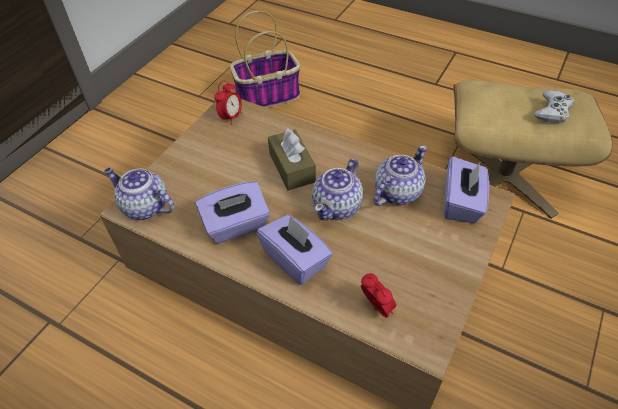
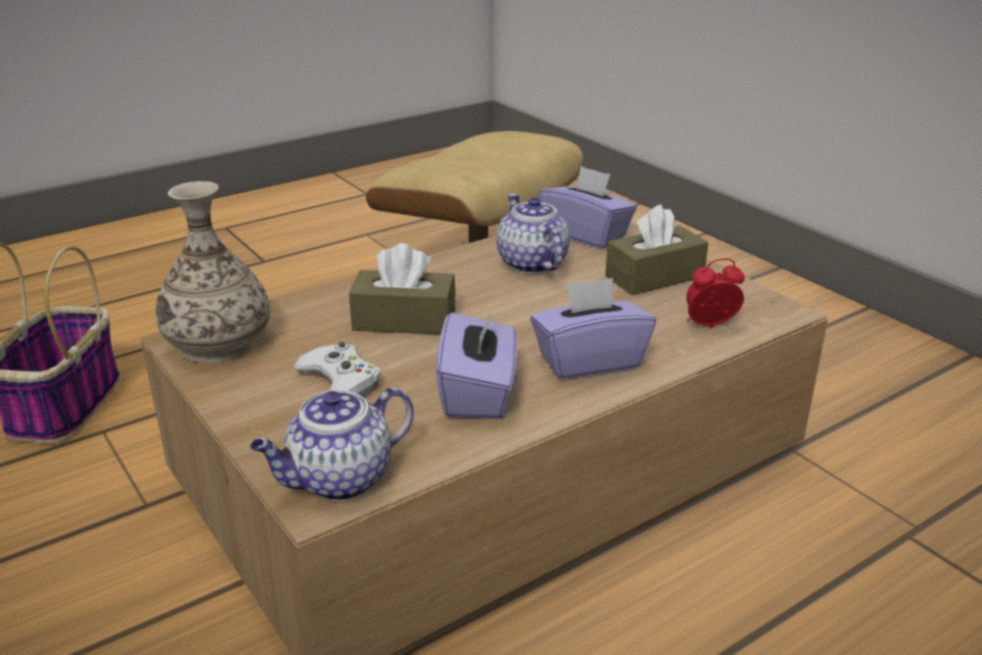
camera: 65 degrees left, 20 degrees down
alarm clock [214,81,242,125] -> vase [156,181,270,363]
teapot [312,158,363,221] -> none
white game controller [534,90,574,123] -> white game controller moved to [294,342,381,397]
none -> brown tissue box [605,204,708,295]

